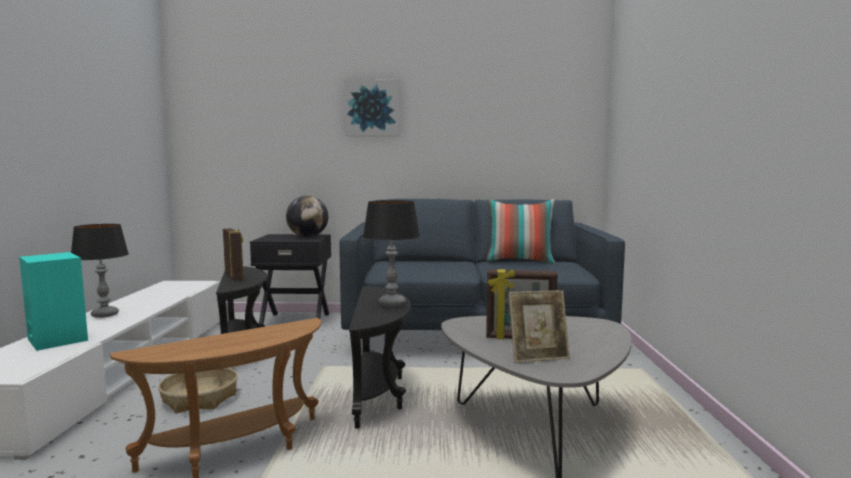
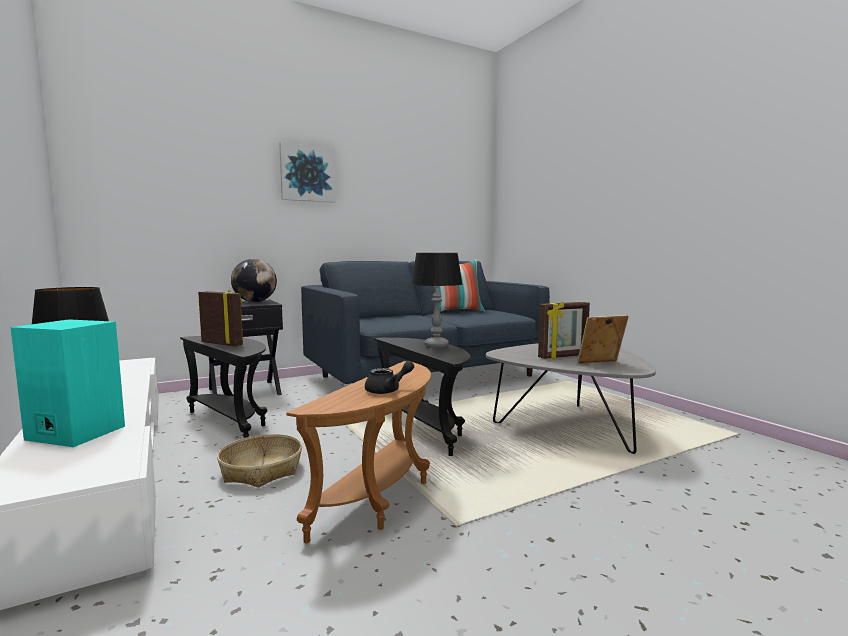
camera: 30 degrees left, 0 degrees up
picture frame [509,290,570,363] -> picture frame turned 150 degrees counterclockwise [577,315,629,364]
none -> black teapot [365,361,414,394]

